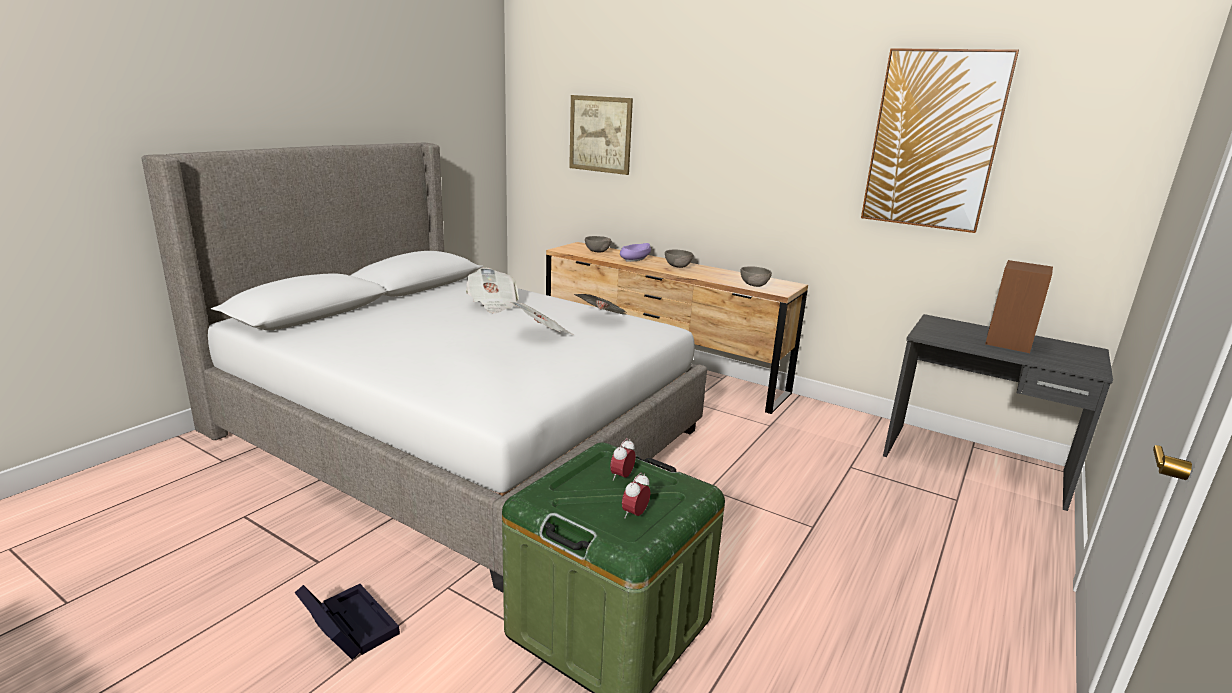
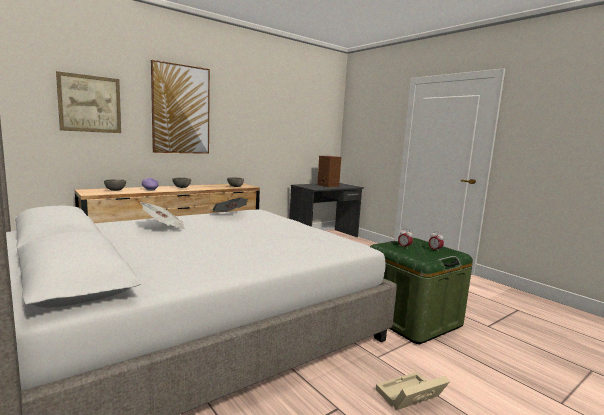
camera: 70 degrees left, 10 degrees down
black storage box [295,584,400,660] -> beige storage box [375,372,450,410]
newspaper [511,302,575,335] -> none
picture [861,48,1019,233] -> picture moved to [151,60,210,154]

